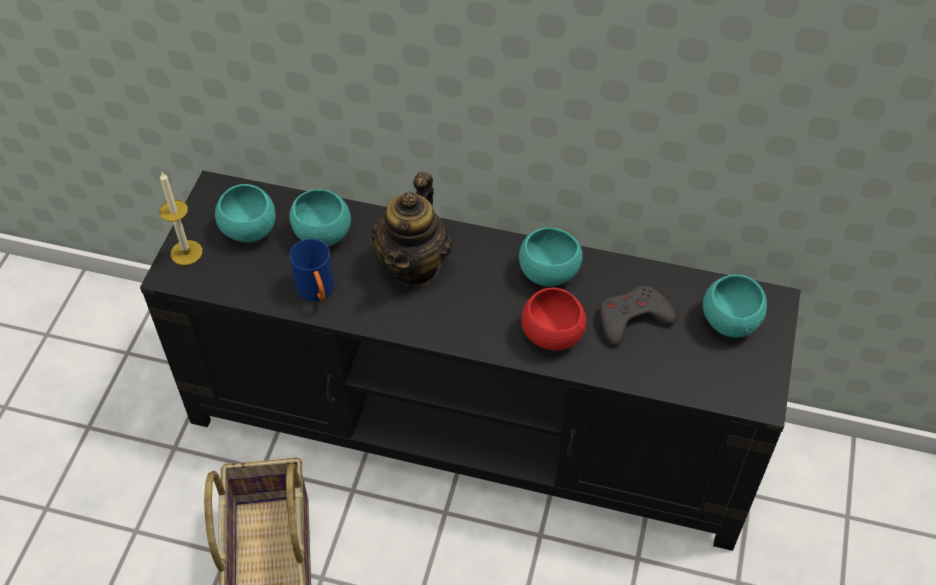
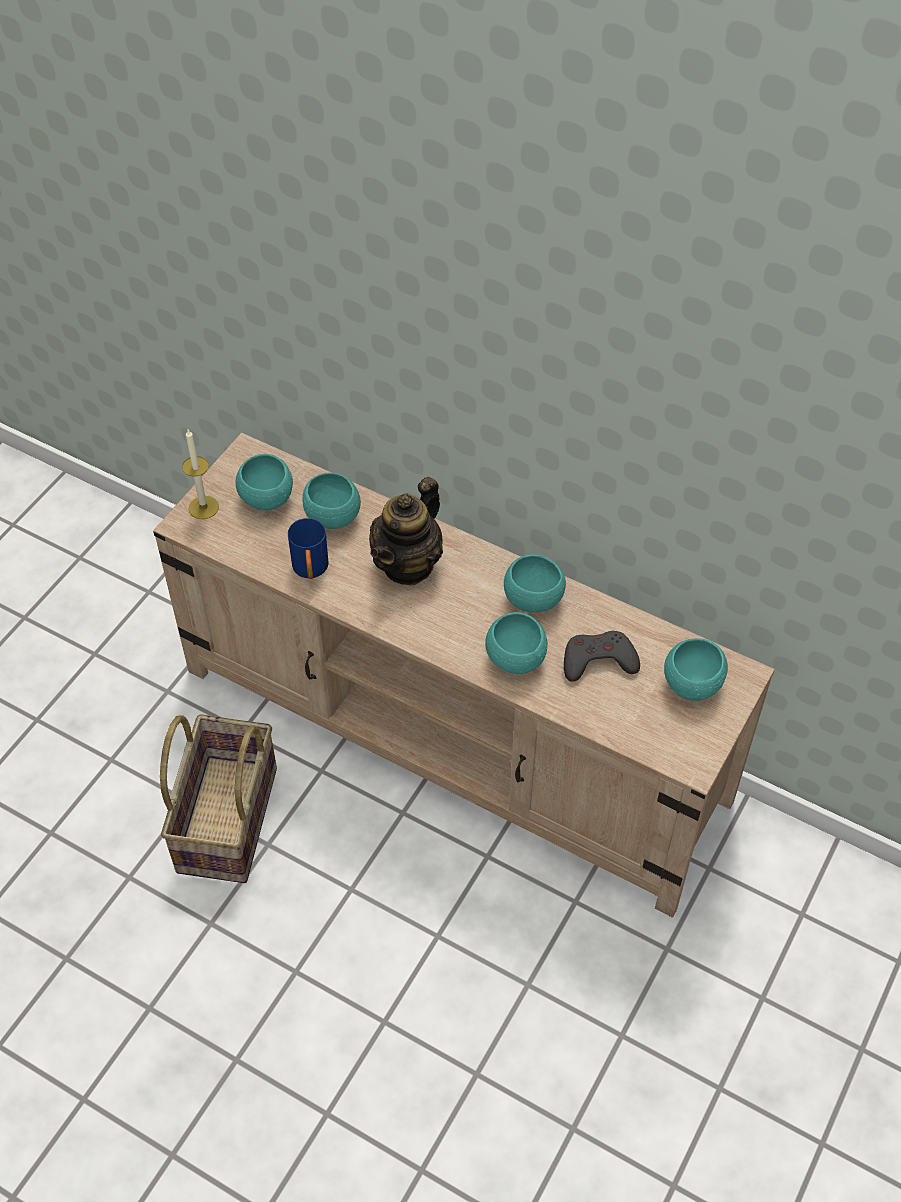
camera: 15 degrees right, 0 degrees up
black tv stand [140,171,801,551] -> beige tv stand [153,433,775,918]
red bowl [521,288,586,351] -> turquoise bowl [485,612,547,674]

